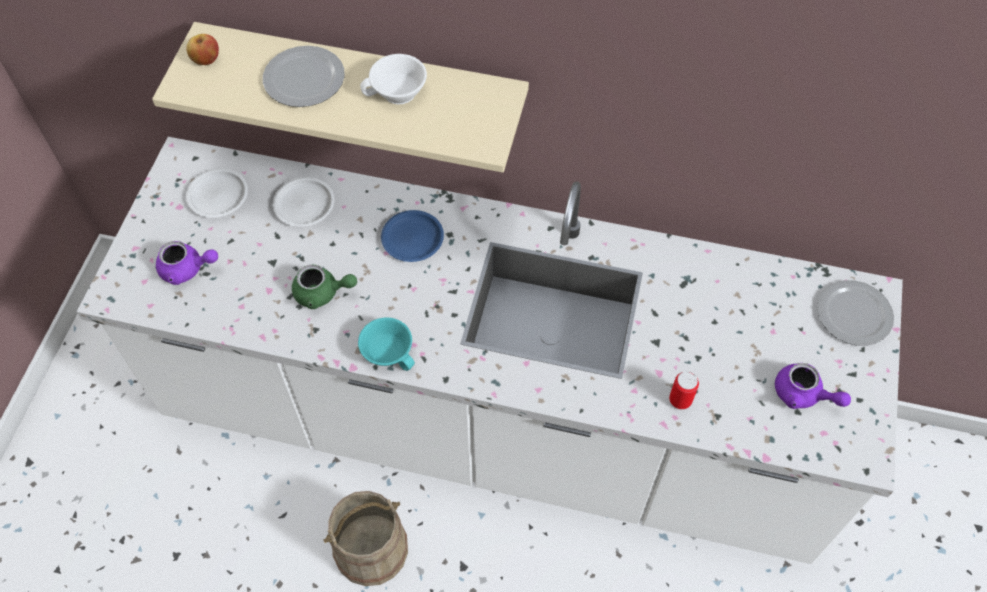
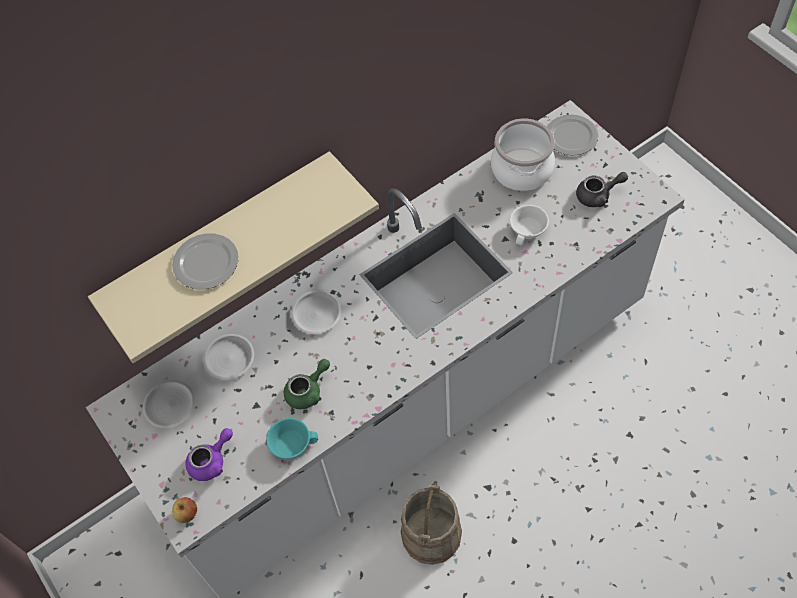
camera: 45 degrees left, 0 degrees up
apple [186,34,219,65] -> apple moved to [172,497,197,523]
turquoise cup [358,317,415,371] -> turquoise cup moved to [266,418,318,459]
white cup [360,54,427,104] -> white cup moved to [510,205,549,246]
blue plate [381,210,444,262] -> white plate [291,290,341,334]
can [669,371,699,410] -> none
purple teapot [775,363,851,409] -> grey teapot [576,172,628,207]
none -> cooking pot [491,119,555,191]

